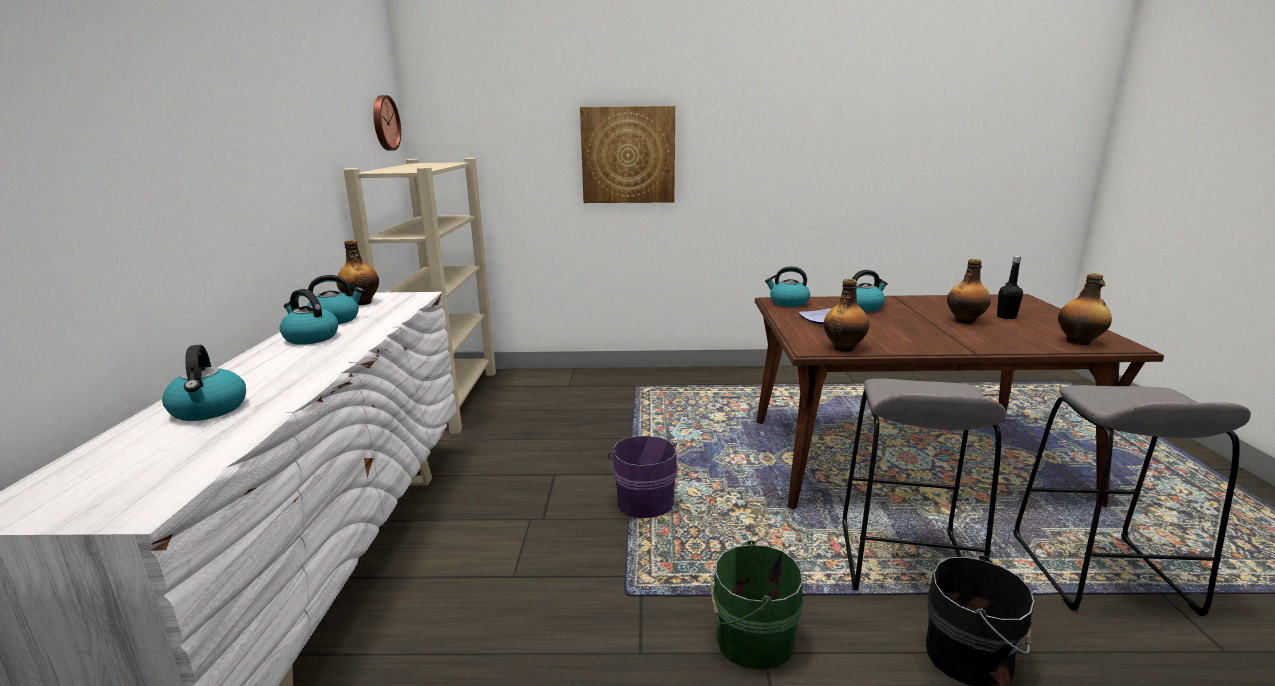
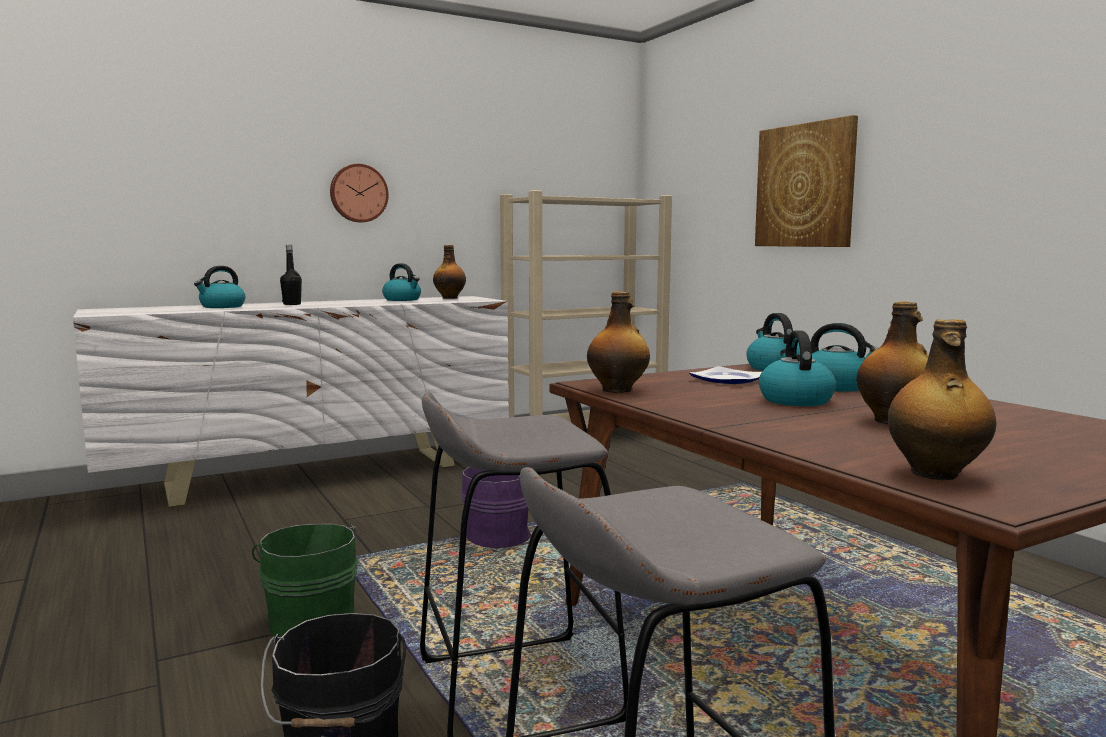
camera: 60 degrees right, 10 degrees down
kettle [280,289,338,345] -> kettle moved to [759,331,836,406]
wall clock [373,95,401,151] -> wall clock moved to [330,164,389,222]
black bottle [997,256,1023,319] -> black bottle moved to [280,245,302,305]

